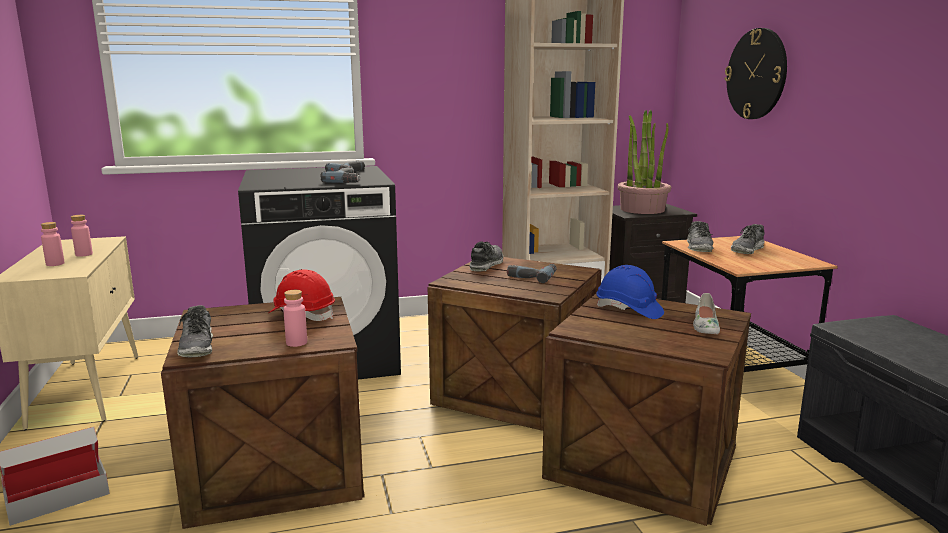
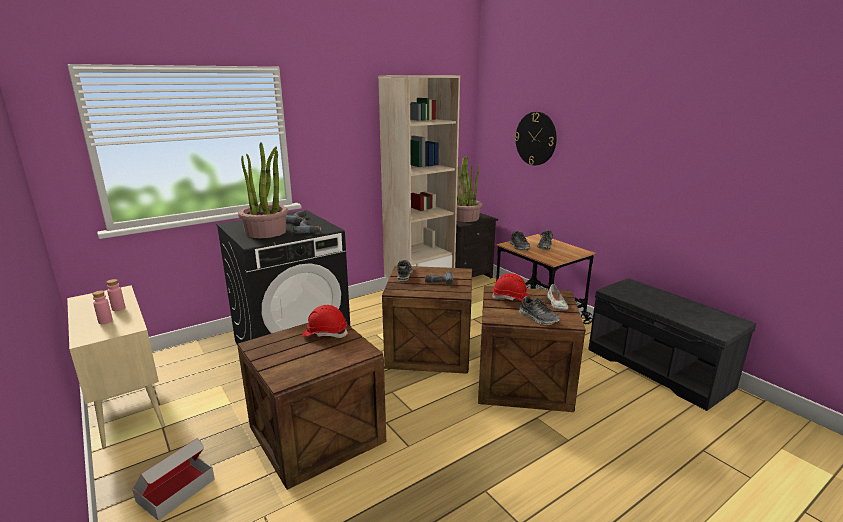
camera: 20 degrees left, 5 degrees up
shoe [177,305,213,357] -> shoe moved to [519,296,560,325]
pink bottle [283,290,307,347] -> none
blue hard hat [597,265,664,319] -> red hard hat [491,273,531,301]
none -> potted plant [238,143,288,238]

